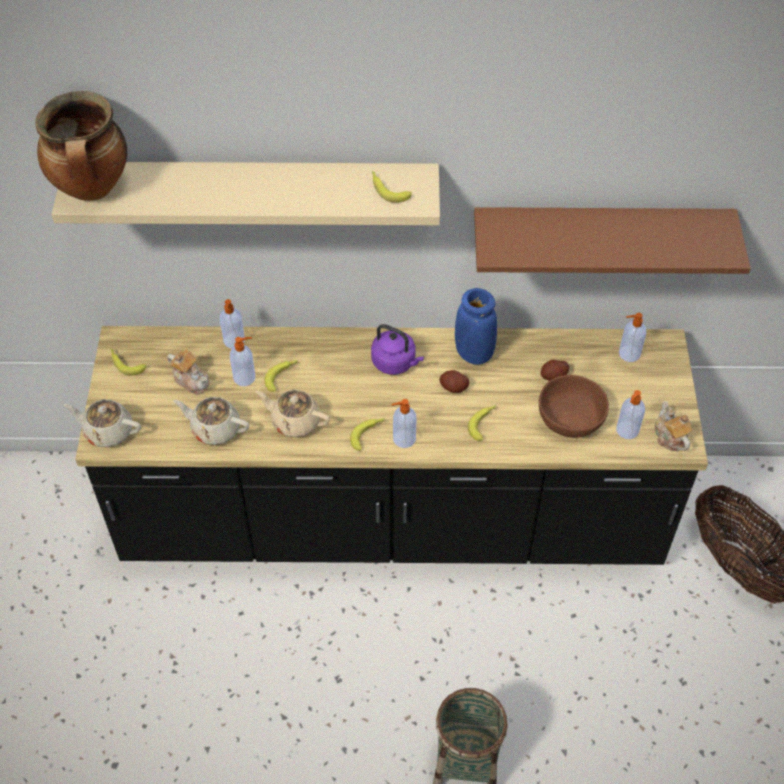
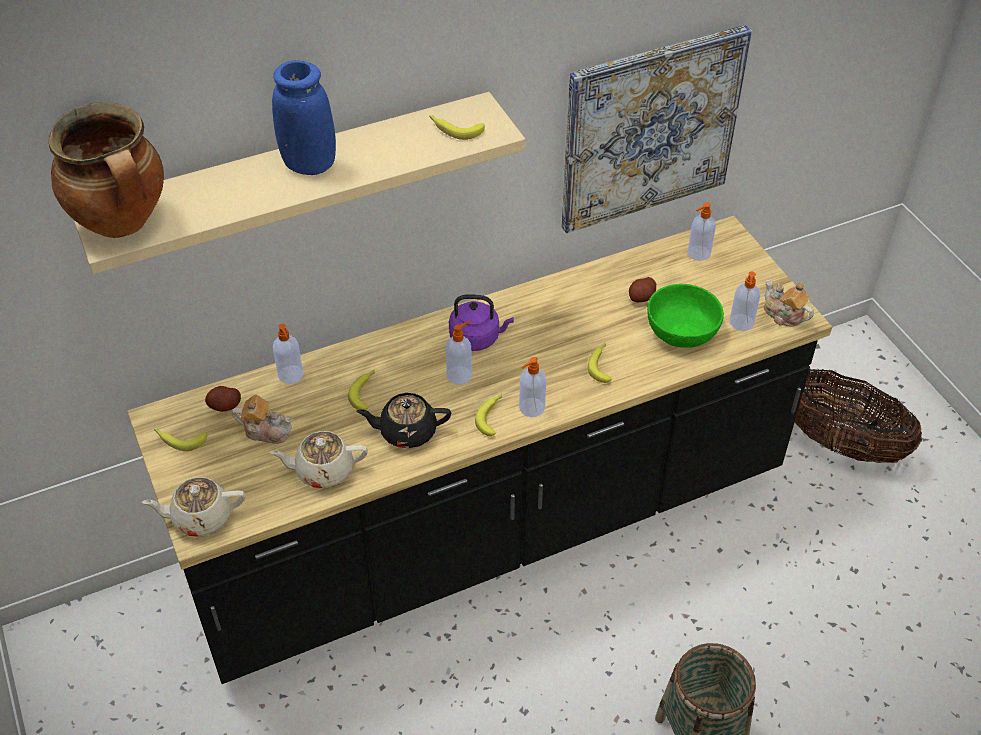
camera: 25 degrees left, 5 degrees down
soap dispenser [230,337,255,386] -> soap dispenser moved to [446,321,472,385]
beige teapot [255,389,330,438] -> black teapot [356,393,451,448]
potato [440,370,469,393] -> potato moved to [205,386,241,412]
blue vase [455,288,497,365] -> blue vase moved to [272,61,336,175]
brown shelf [474,207,751,274] -> picture [561,25,752,233]
brown bowl [539,375,609,438] -> green bowl [647,284,724,348]

